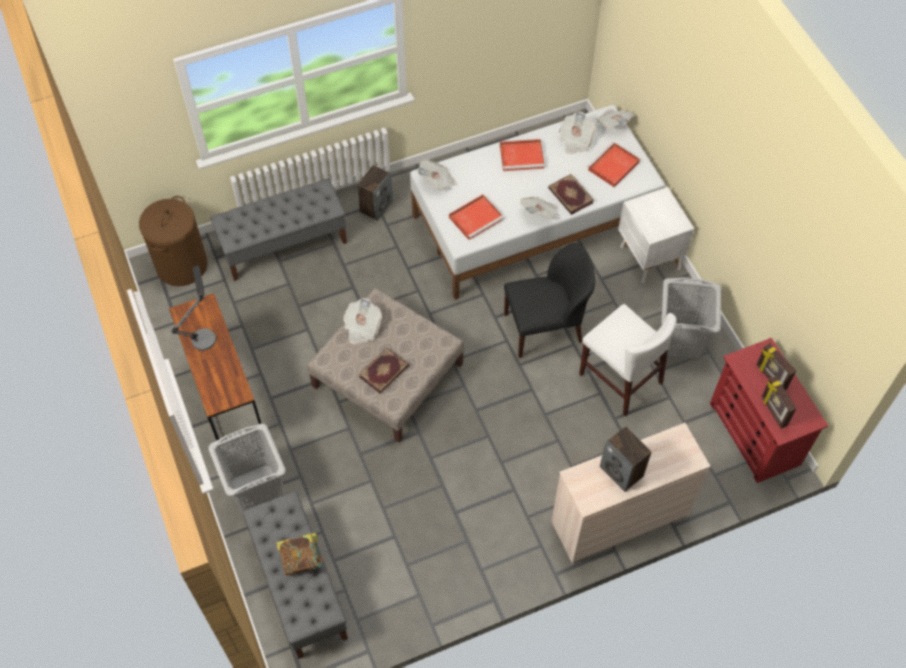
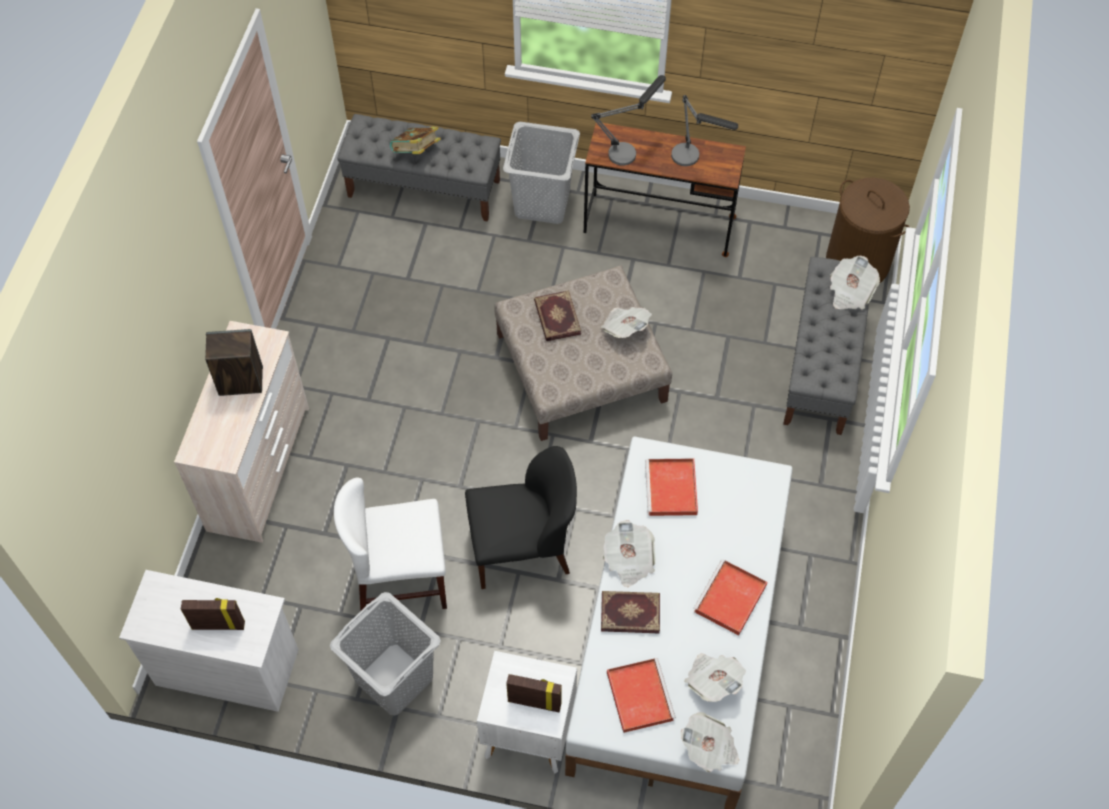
camera: 125 degrees right, 0 degrees up
speaker [357,165,393,221] -> none
newspaper [417,160,457,190] -> newspaper moved to [830,256,880,309]
black chair [504,243,595,358] -> black chair turned 120 degrees counterclockwise [465,446,577,589]
red dresser [710,338,828,483] -> white dresser [119,570,299,712]
picture frame [761,376,797,429] -> picture frame moved to [506,674,562,712]
none -> table lamp [591,75,666,166]

